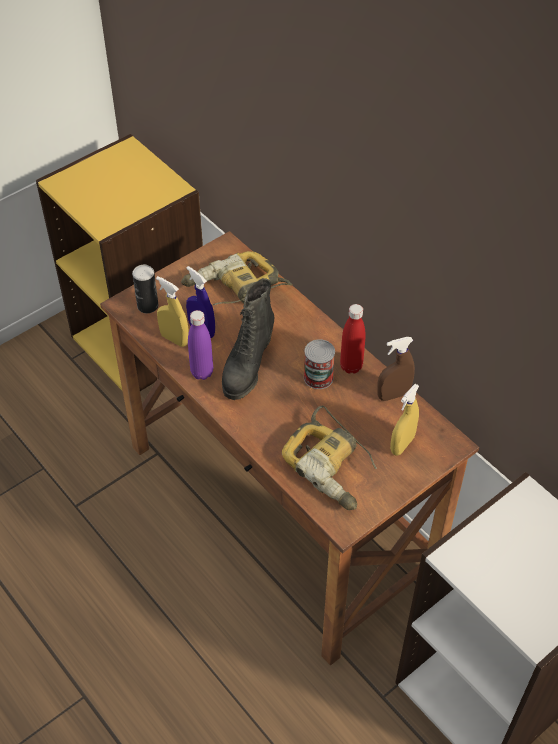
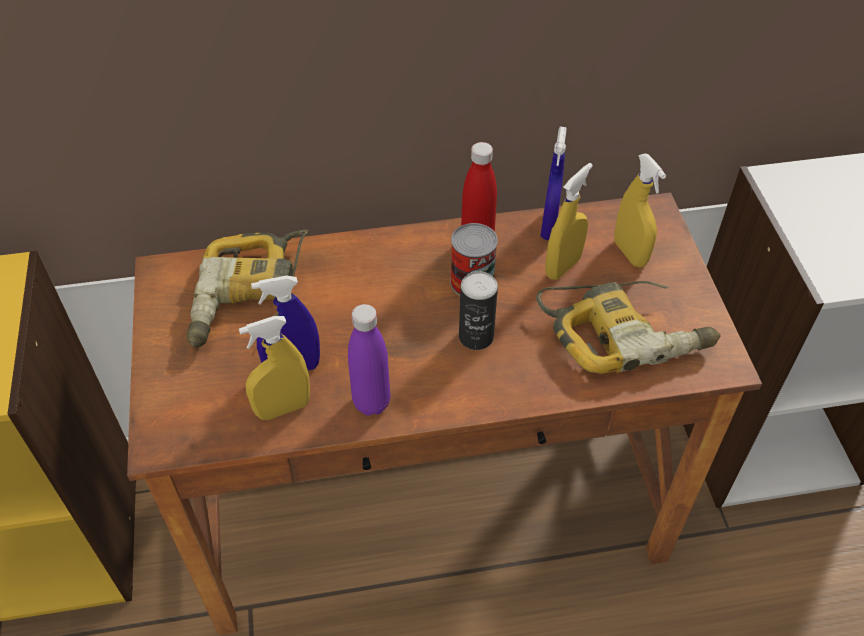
camera: 60 degrees left, 0 degrees up
can [132,265,158,313] -> can moved to [459,271,498,350]
black boot [222,278,274,400] -> none
brown spray bottle [377,337,415,401] -> blue spray bottle [541,127,566,240]
none -> yellow spray bottle [545,163,593,280]

